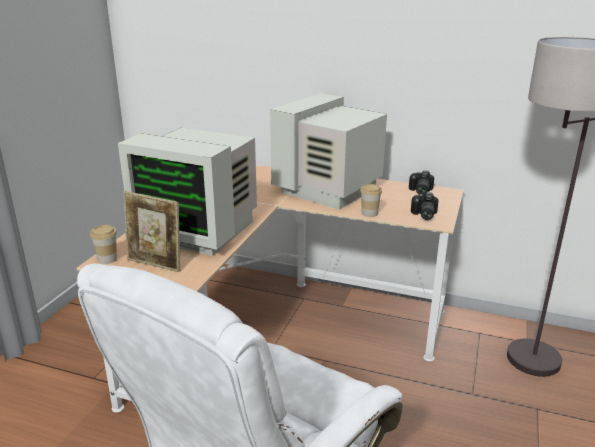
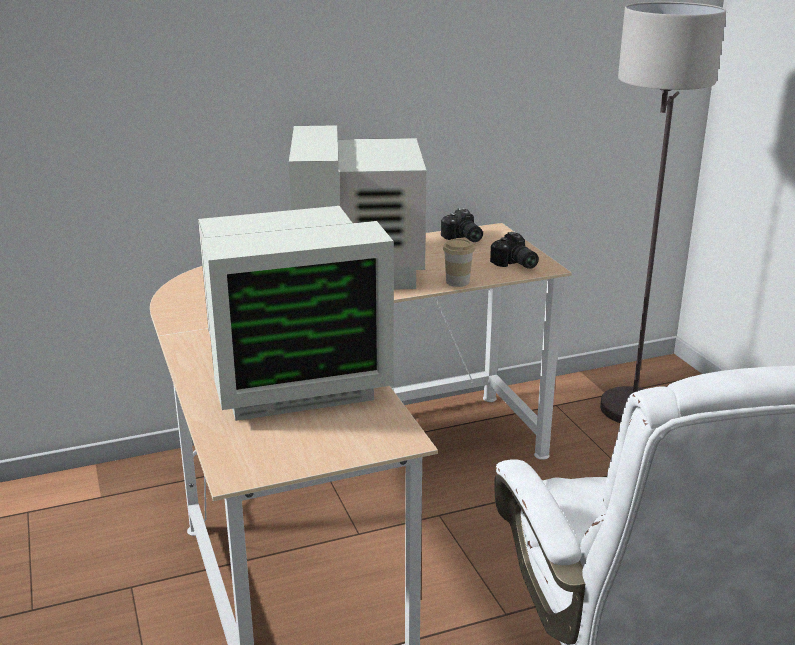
camera: 40 degrees left, 0 degrees up
cup [90,225,117,264] -> none
picture frame [123,191,180,272] -> none

